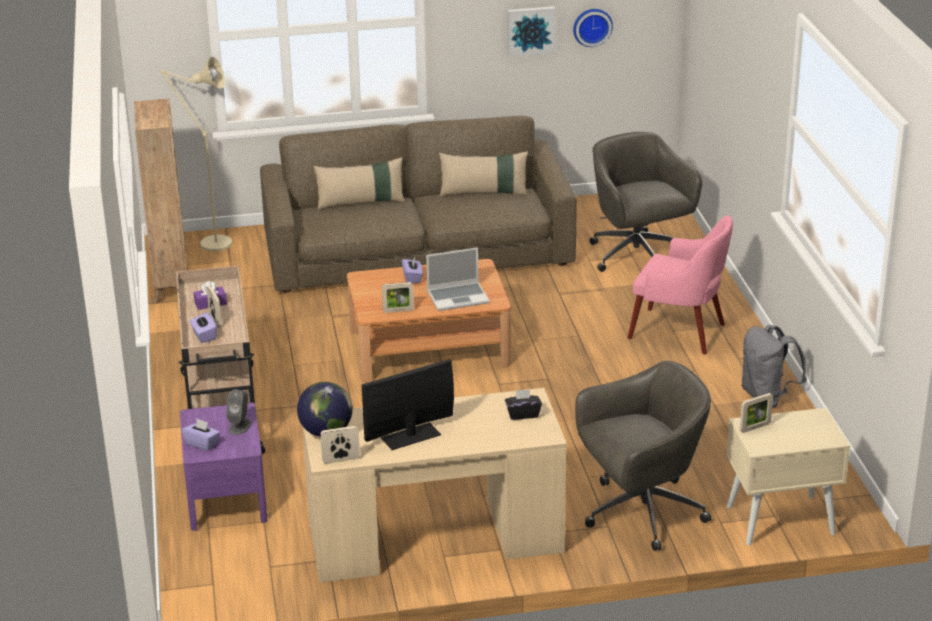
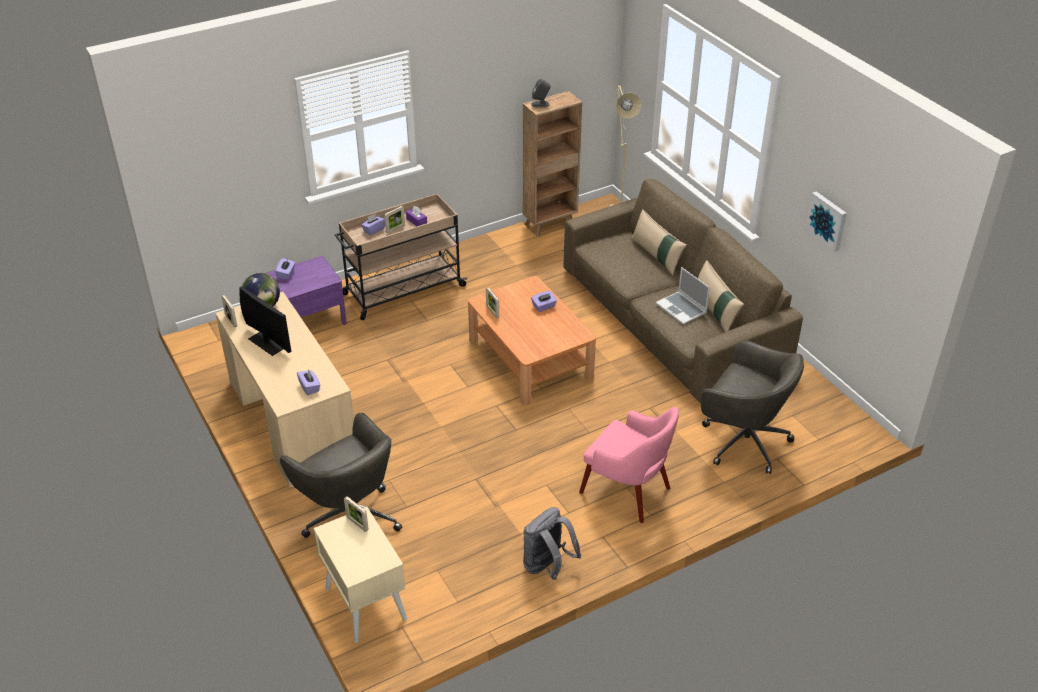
camera: 70 degrees right, 10 degrees up
grey speaker [226,389,252,435] -> grey speaker moved to [531,79,551,108]
laptop [426,247,490,311] -> laptop moved to [656,267,710,324]
black tissue box [505,389,542,420] -> purple tissue box [297,369,320,395]
wall clock [573,9,613,47] -> none
grey office chair [589,132,702,272] -> grey office chair turned 75 degrees clockwise [700,340,804,474]
pink armchair [628,215,733,354] -> pink armchair turned 60 degrees counterclockwise [579,407,679,523]

